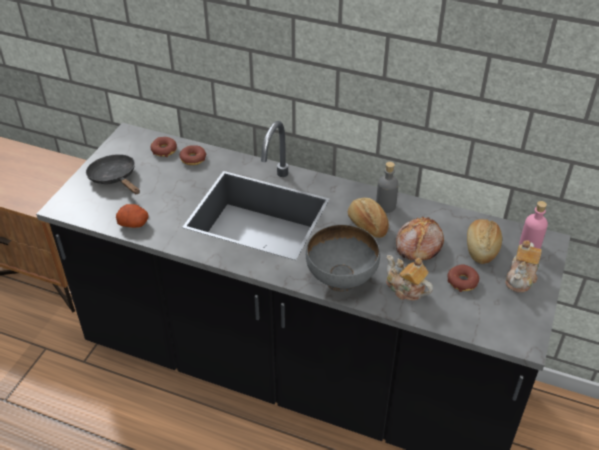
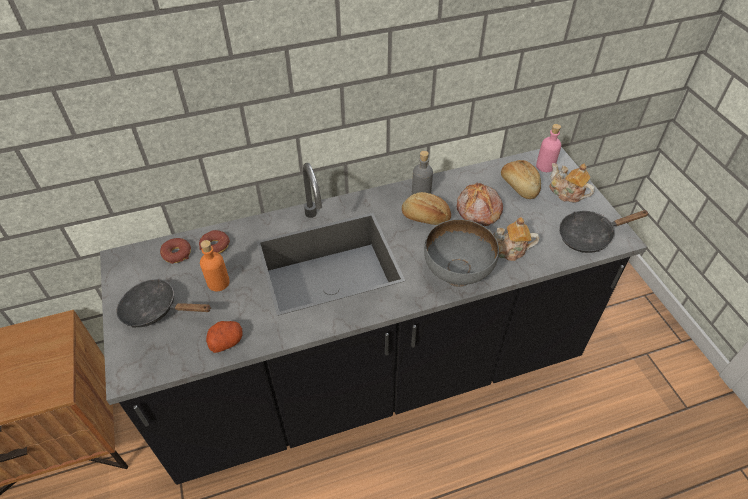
camera: 40 degrees left, 5 degrees up
donut [448,264,479,292] -> none
teapot [505,240,542,293] -> teapot turned 150 degrees clockwise [549,163,595,202]
none -> orange bottle [200,240,230,291]
none -> black frying pan [559,210,649,253]

